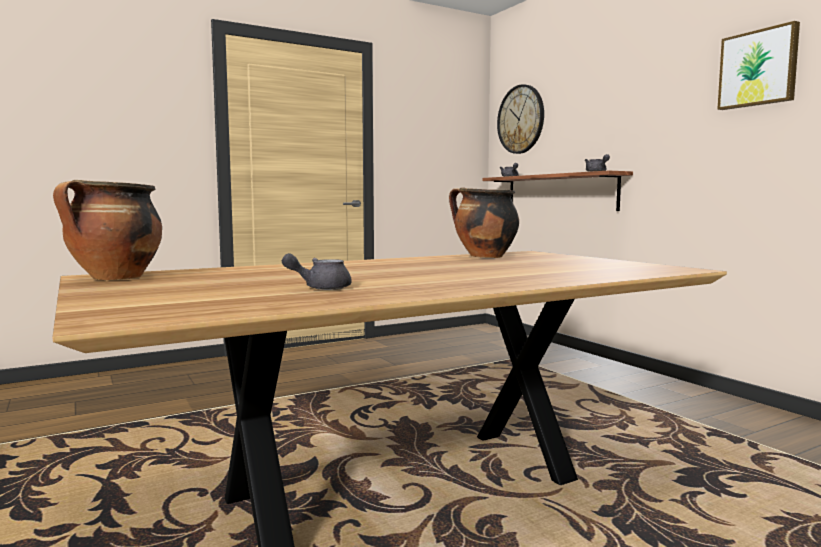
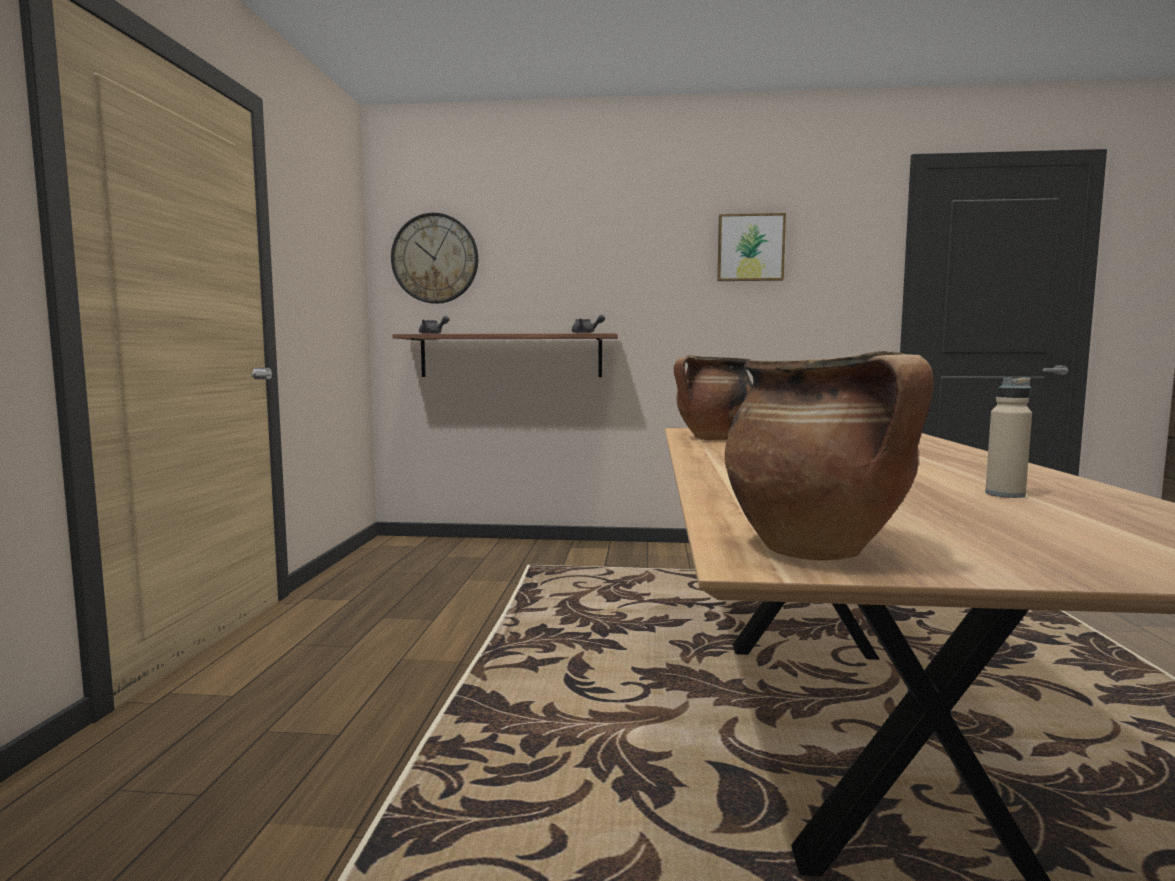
camera: 55 degrees left, 0 degrees up
grey teapot [282,253,352,290] -> beige bottle [985,377,1032,498]

